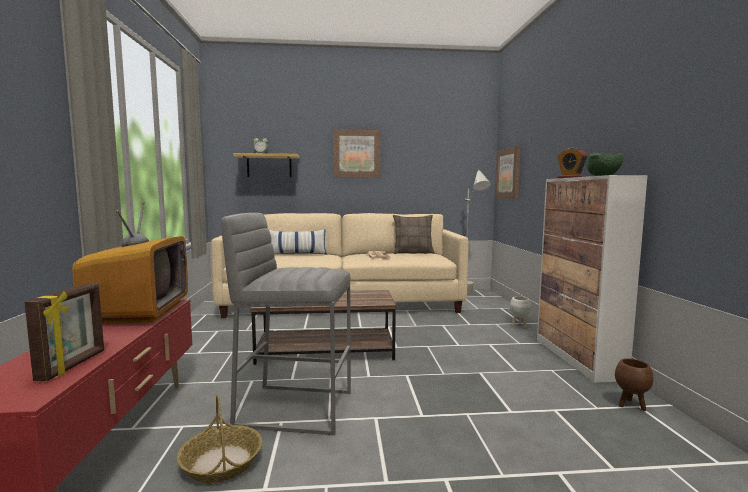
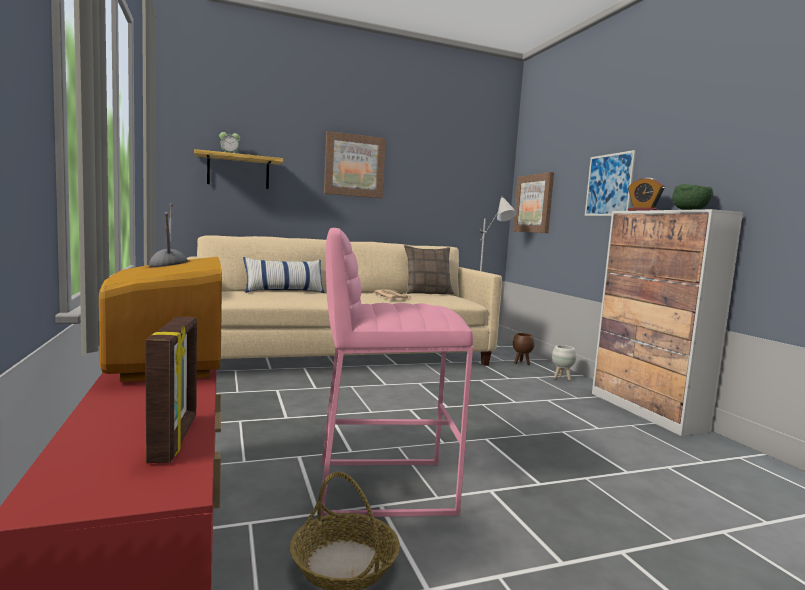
camera: 15 degrees left, 0 degrees up
grey stool [221,213,351,435] -> pink stool [321,228,473,517]
brown coffee table [250,290,396,365] -> none
brown planter [615,358,654,411] -> brown planter moved to [513,333,534,365]
none -> picture [585,150,636,216]

